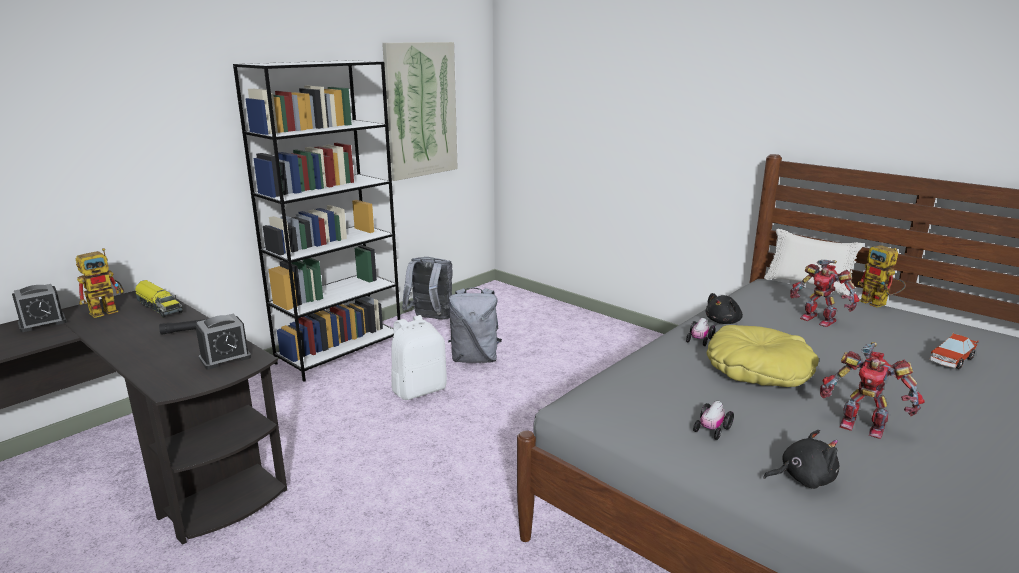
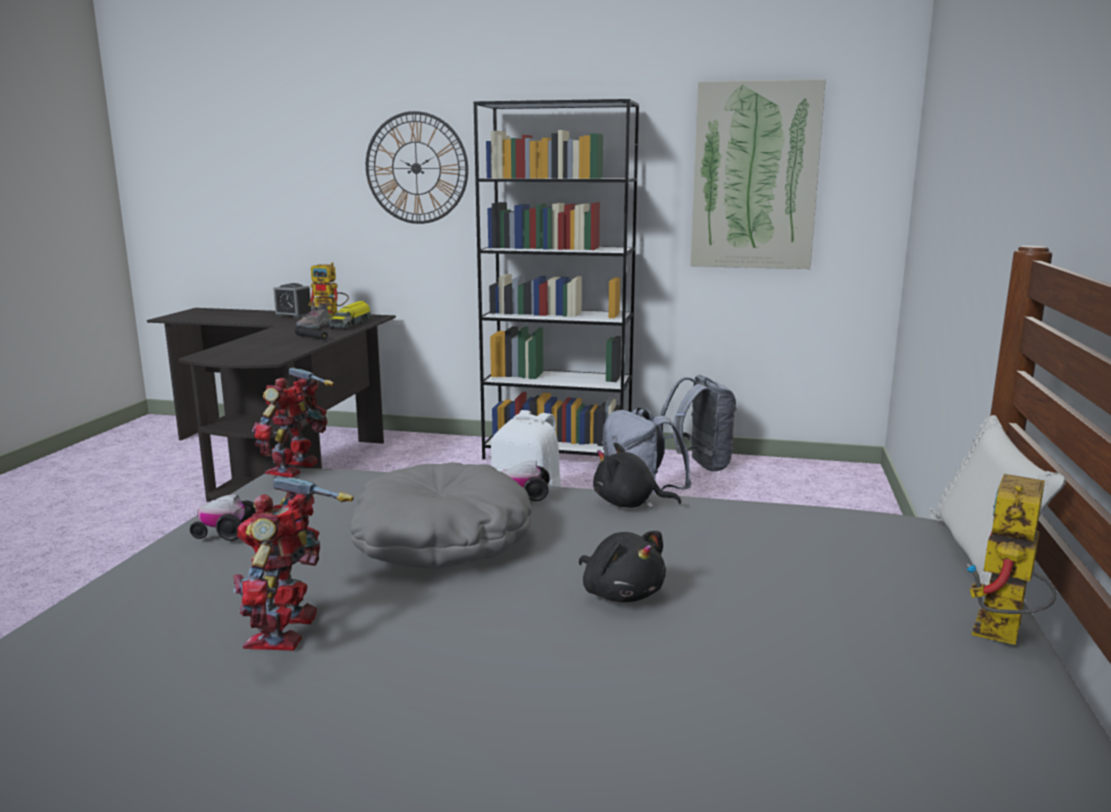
camera: 60 degrees right, 5 degrees down
alarm clock [195,314,251,369] -> none
yellow pillow [707,325,819,387] -> grey pillow [350,462,532,569]
black plush toy [763,430,839,489] -> black plush toy moved to [579,531,666,602]
toy robot [790,260,859,327] -> toy robot moved to [252,367,334,478]
toy car [929,333,979,369] -> none
none -> shoe [296,303,333,329]
none -> wall clock [366,111,468,224]

